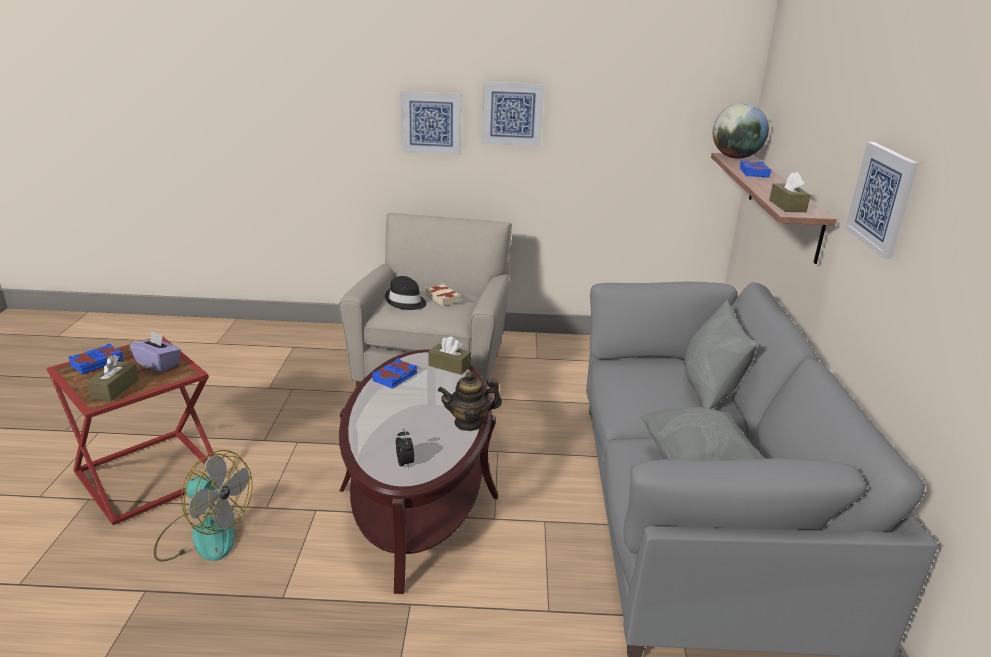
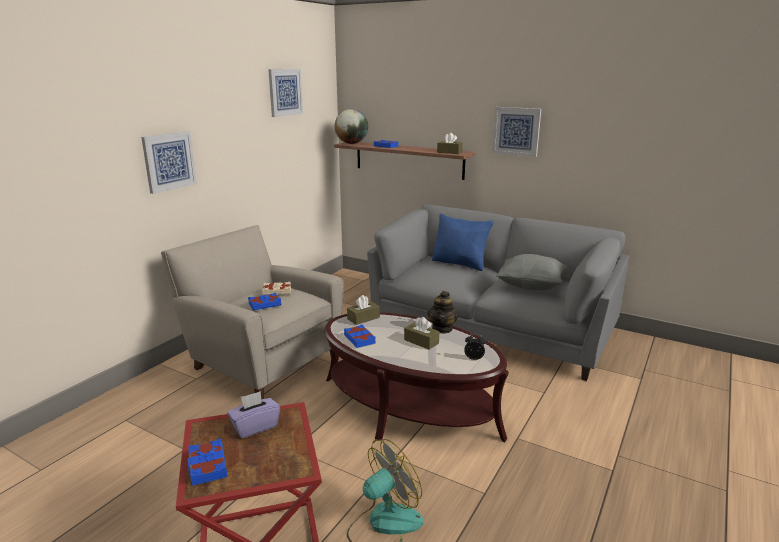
camera: 60 degrees left, 5 degrees down
brown tissue box [86,355,139,401] -> brown tissue box moved to [404,317,439,350]
black hat [385,276,426,310] -> blue book [248,293,281,311]
picture [482,82,544,146] -> picture moved to [268,69,303,117]
grey pillow [684,300,757,409] -> blue pillow [432,214,494,271]

